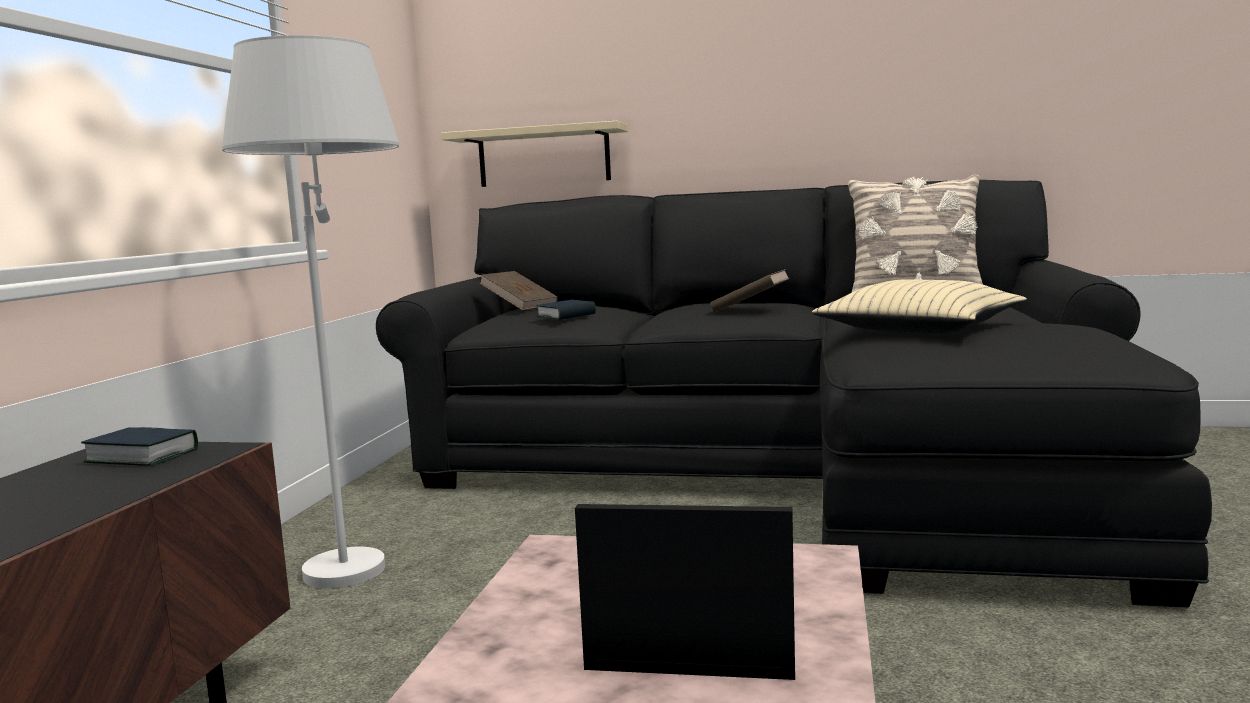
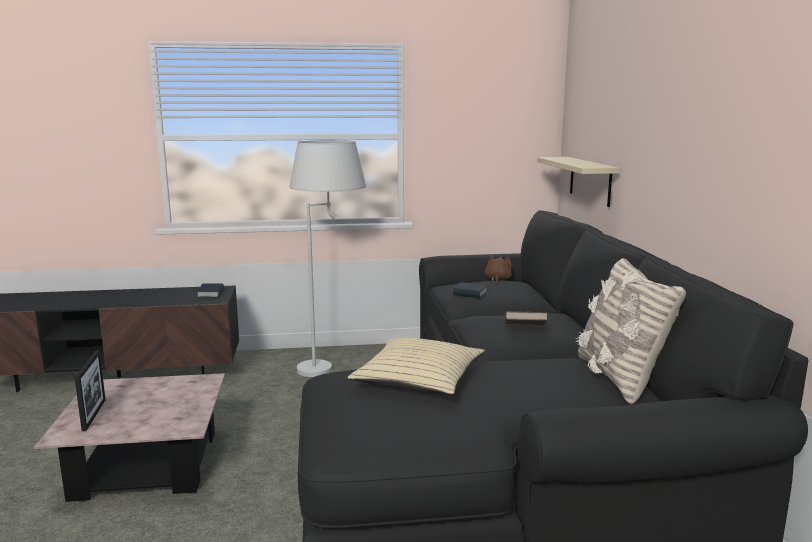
camera: 70 degrees right, 5 degrees up
brown book [479,271,558,310] -> brown plush toy [485,255,512,283]

